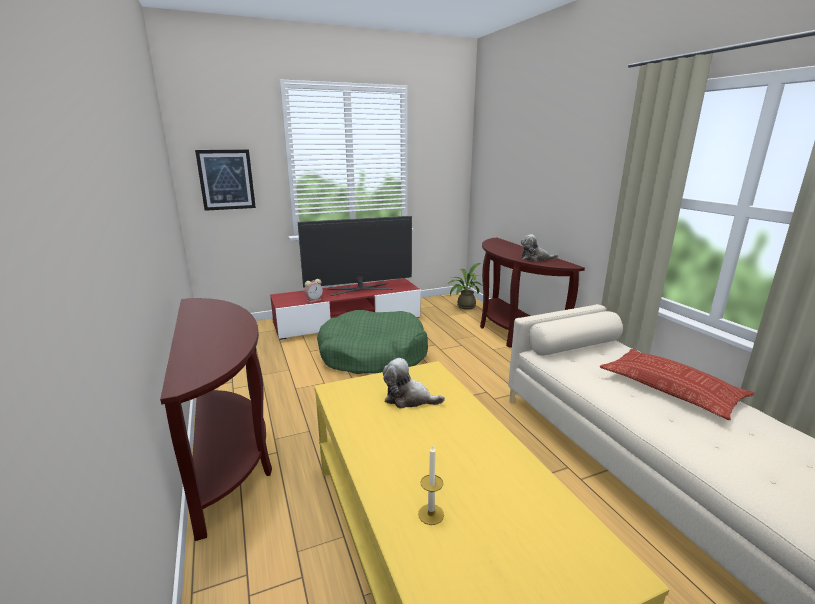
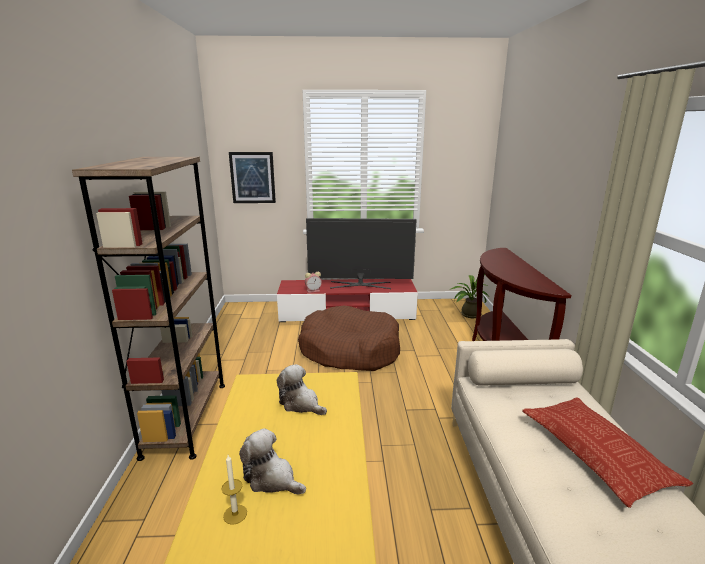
camera: 20 degrees right, 0 degrees up
brown console table [160,298,272,541] -> brown bookcase [72,157,225,461]
green dog bed [317,310,428,374] -> brown dog bed [298,306,400,371]
plush toy [521,234,558,261] -> plush toy moved to [239,428,306,495]

